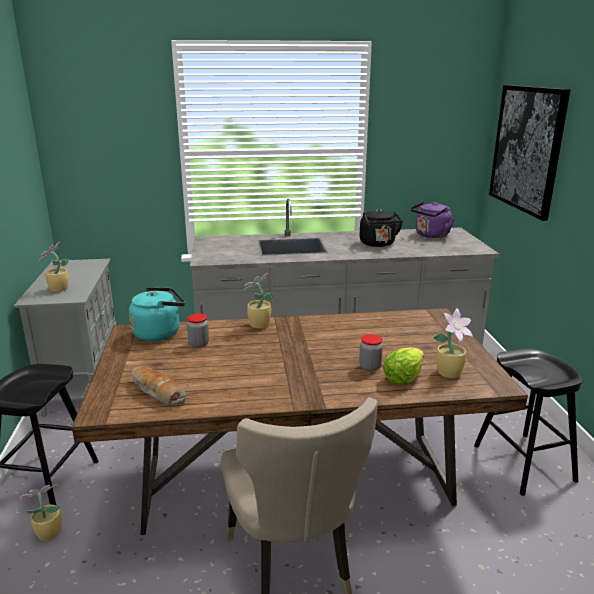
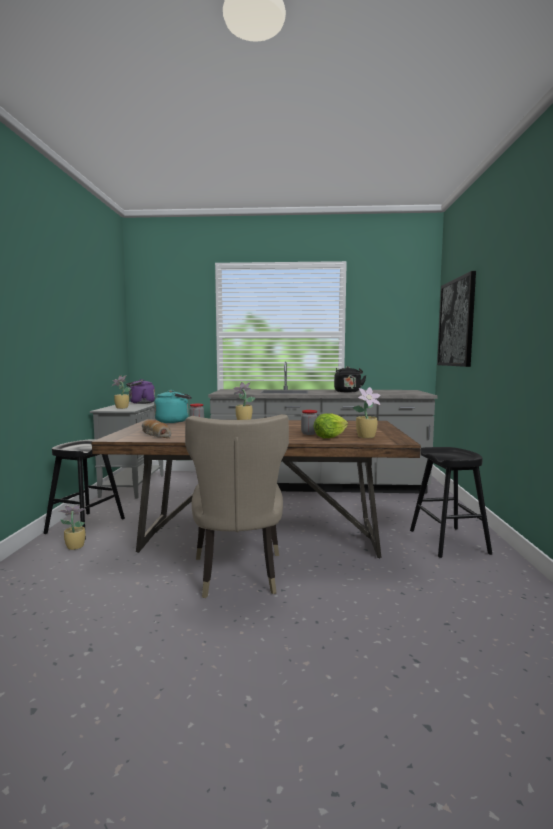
camera: 10 degrees right, 15 degrees down
purple kettle [410,202,455,238] -> purple kettle moved to [126,379,155,404]

